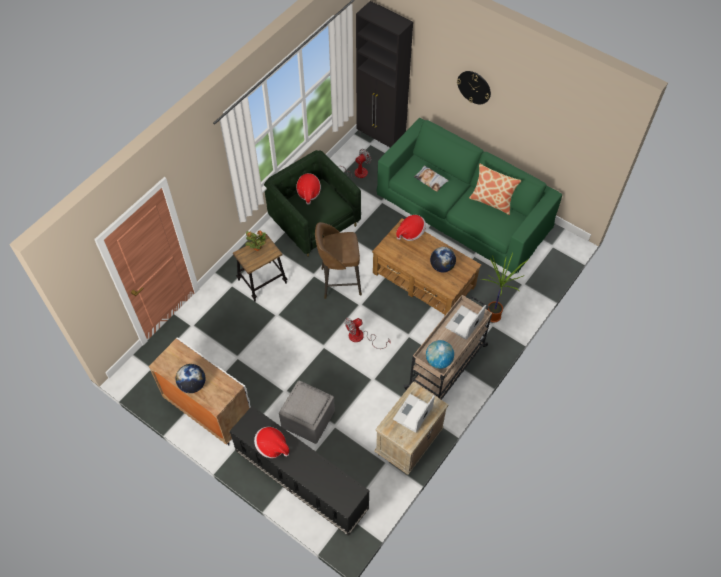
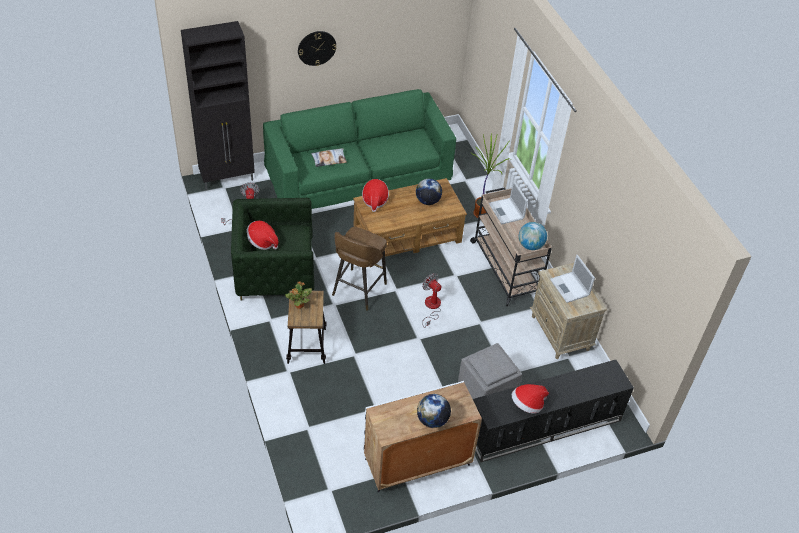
camera: 60 degrees left, 10 degrees down
fan [345,318,390,349] -> fan turned 135 degrees clockwise [422,273,442,328]
pillow [469,164,522,215] -> none

